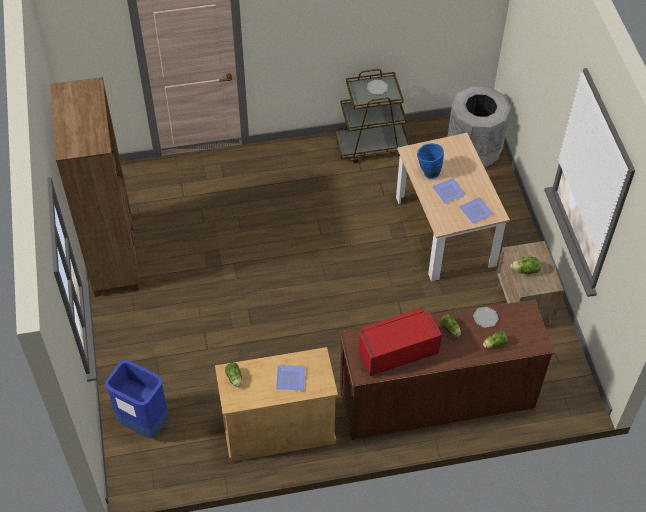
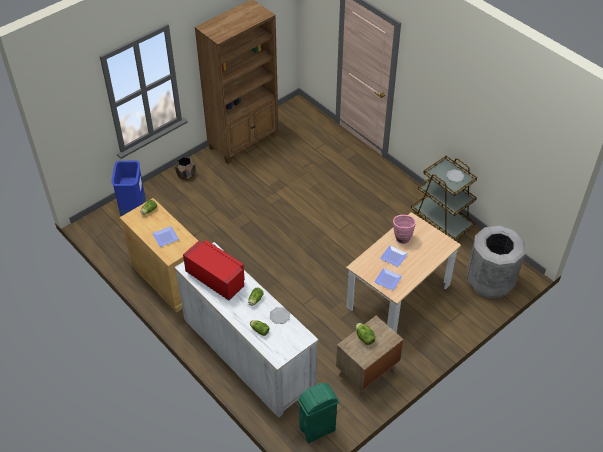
camera: 60 degrees right, 5 degrees down
brown dresser [339,299,555,440] -> white dresser [174,242,319,418]
blue vase [417,143,444,179] -> pink vase [393,215,416,244]
none -> brown planter [175,157,196,180]
none -> green trash can [298,383,339,443]

